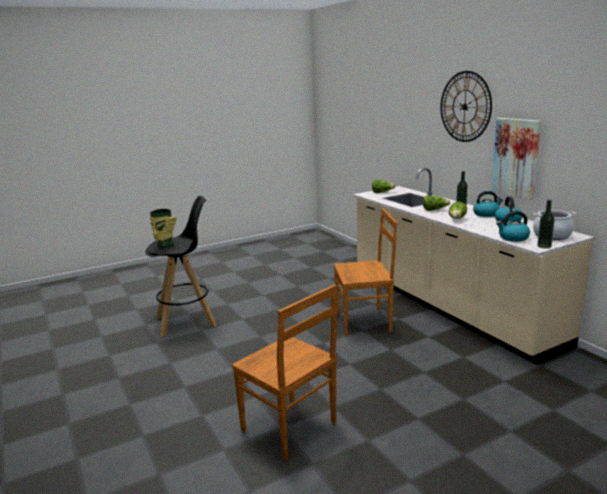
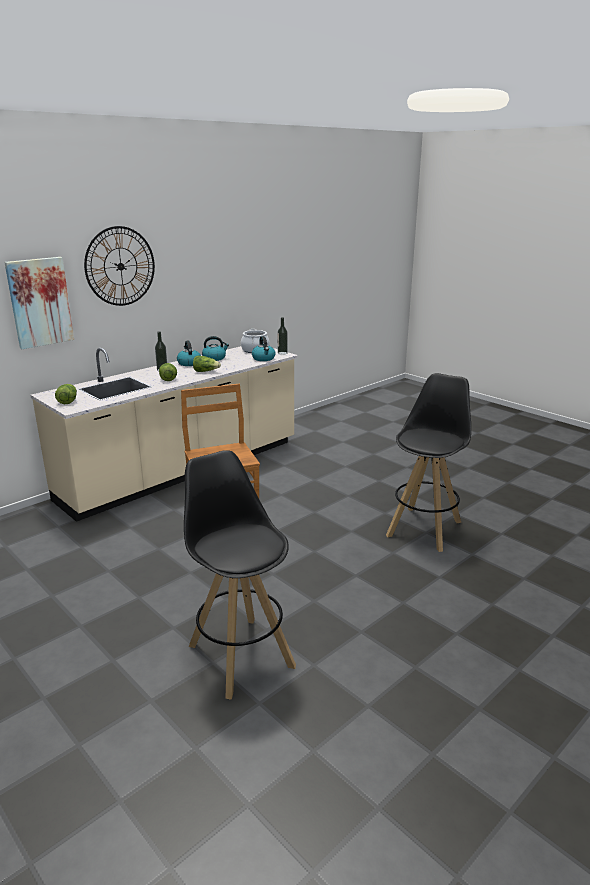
camera: 105 degrees left, 5 degrees up
vase [150,209,177,248] -> none
brown chair [232,284,337,460] -> black stool [386,373,471,552]
picture [491,118,541,200] -> picture moved to [4,257,74,349]

